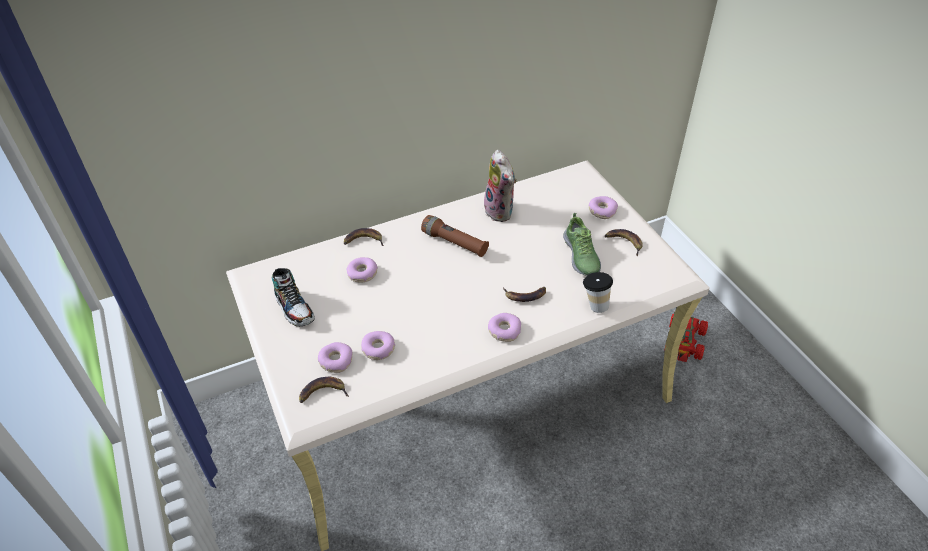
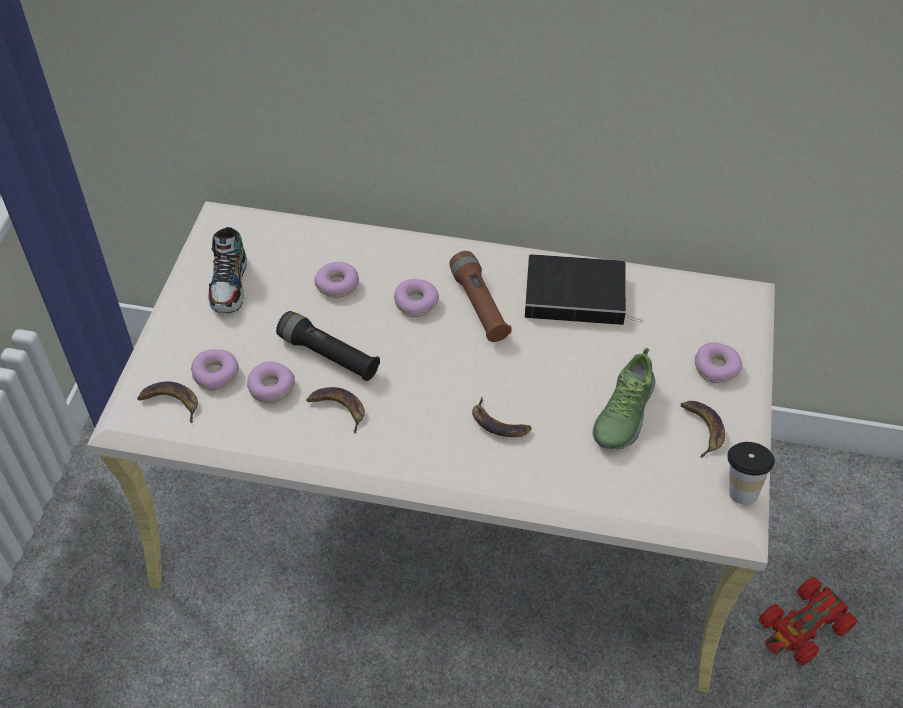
camera: 35 degrees right, 5 degrees up
banana [344,228,384,246] -> banana moved to [306,387,365,434]
plush toy [484,150,517,222] -> book [525,254,643,325]
donut [488,313,521,342] -> donut moved to [394,279,439,317]
cup [583,272,613,313] -> cup moved to [727,442,775,505]
none -> black flashlight [276,311,380,381]

